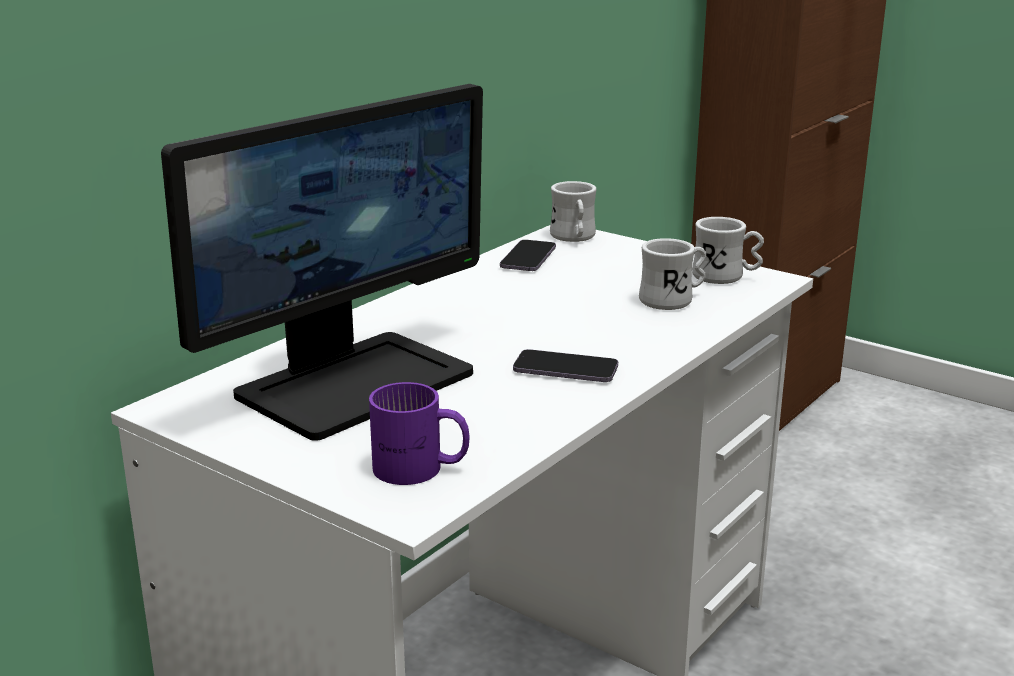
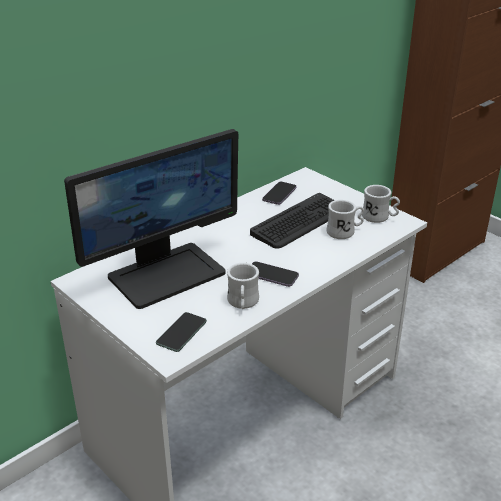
camera: 10 degrees right, 10 degrees up
purple mug [369,382,470,485] -> phone [156,312,207,352]
white mug [550,181,597,242] -> white mug moved to [227,263,259,309]
none -> keyboard [250,193,335,249]

